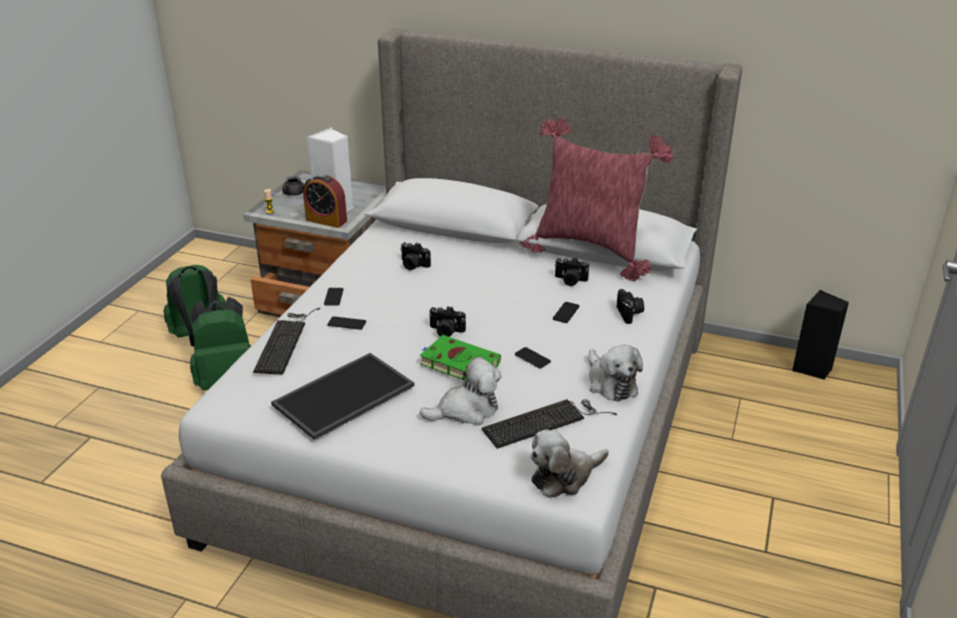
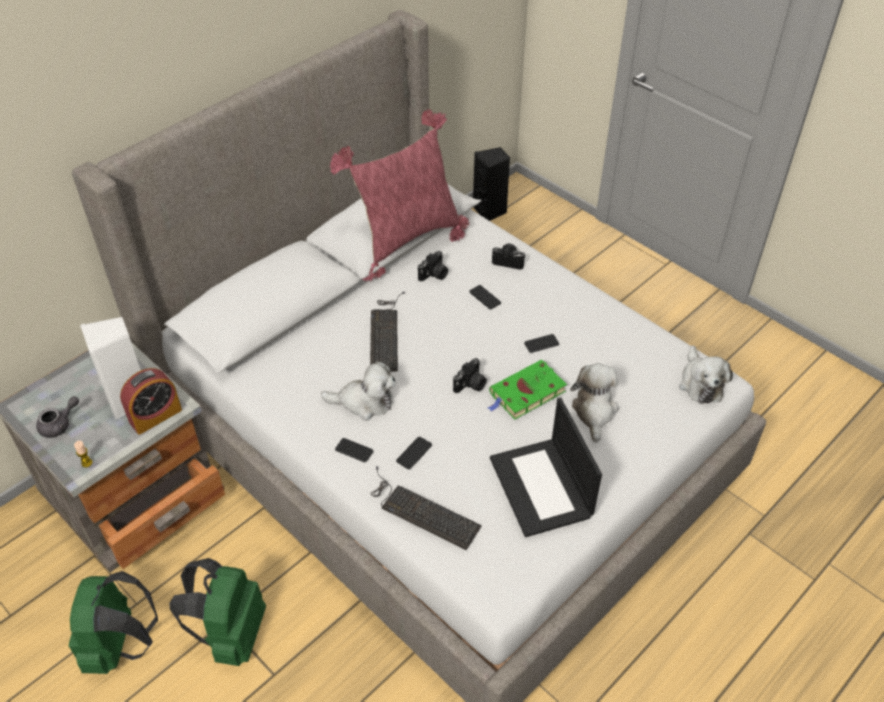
camera: 65 degrees left, 15 degrees up
tray [271,353,414,440] -> laptop [490,397,602,537]
camera [400,242,431,270] -> none
keyboard [482,399,617,449] -> keyboard moved to [370,292,405,371]
plush toy [588,345,643,401] -> plush toy moved to [321,362,396,420]

